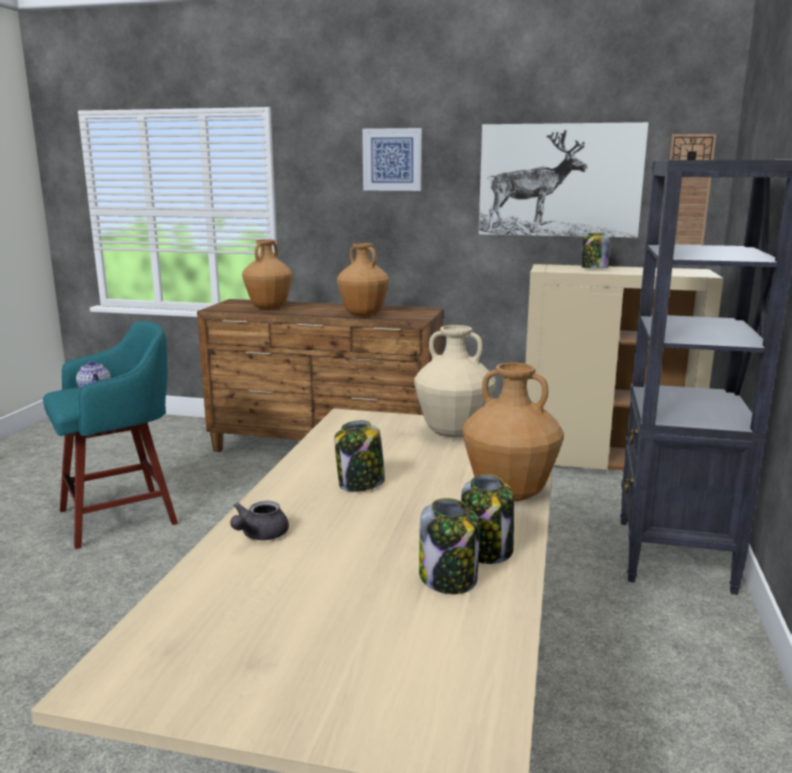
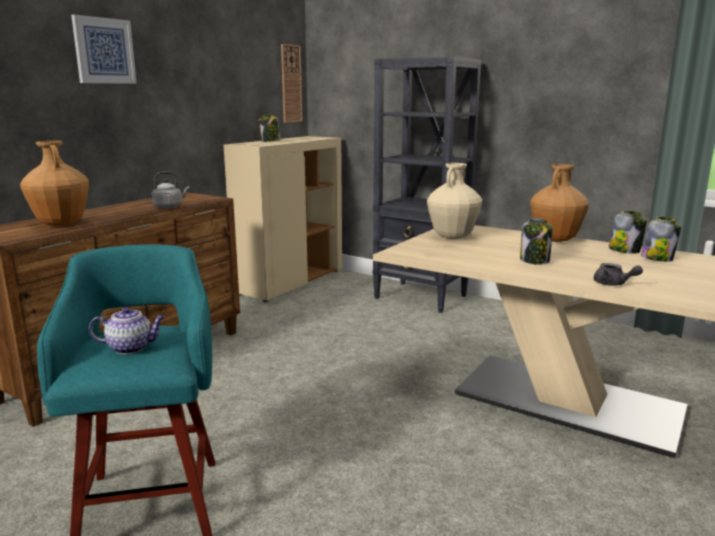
camera: 70 degrees left, 0 degrees up
brown vase [337,243,389,317] -> grey kettle [152,171,190,208]
picture [479,122,649,238] -> none

